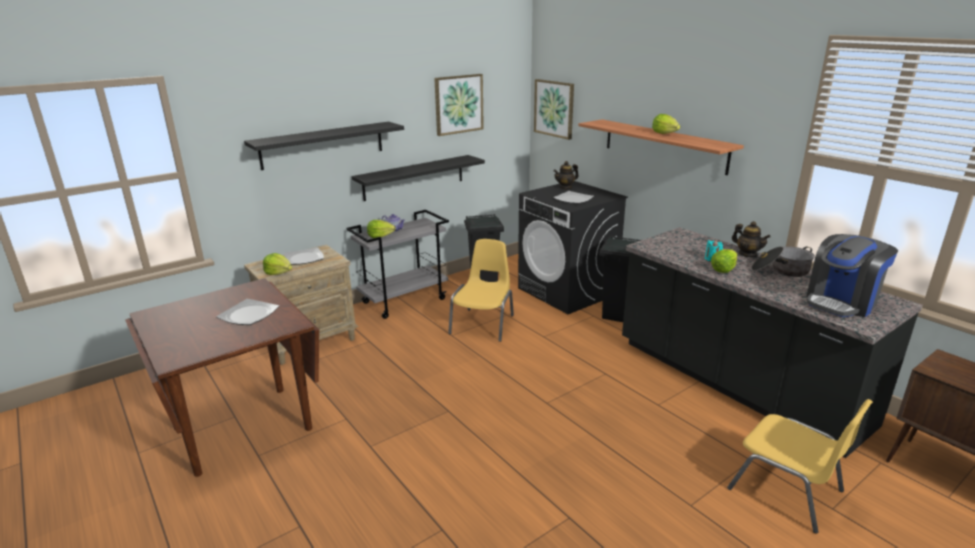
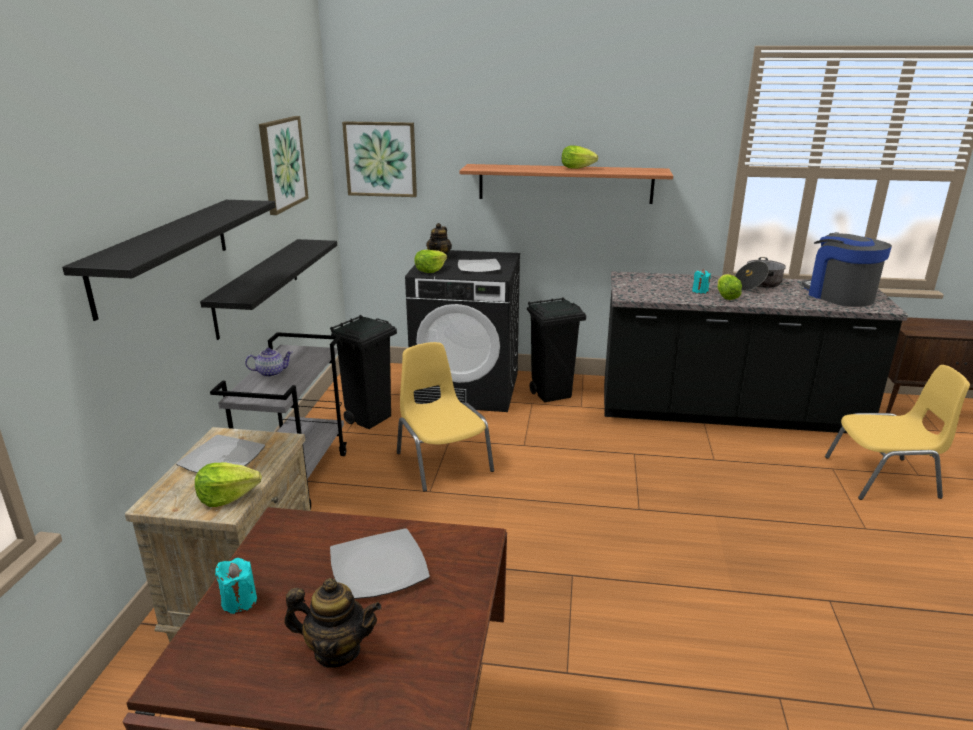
camera: 45 degrees left, 0 degrees up
lettuce [367,220,396,238] -> lettuce moved to [414,250,447,273]
teapot [732,221,771,257] -> teapot moved to [284,578,382,667]
coffee machine [806,234,898,317] -> coffee machine turned 150 degrees clockwise [802,232,892,307]
none -> turquoise candle [215,558,257,614]

